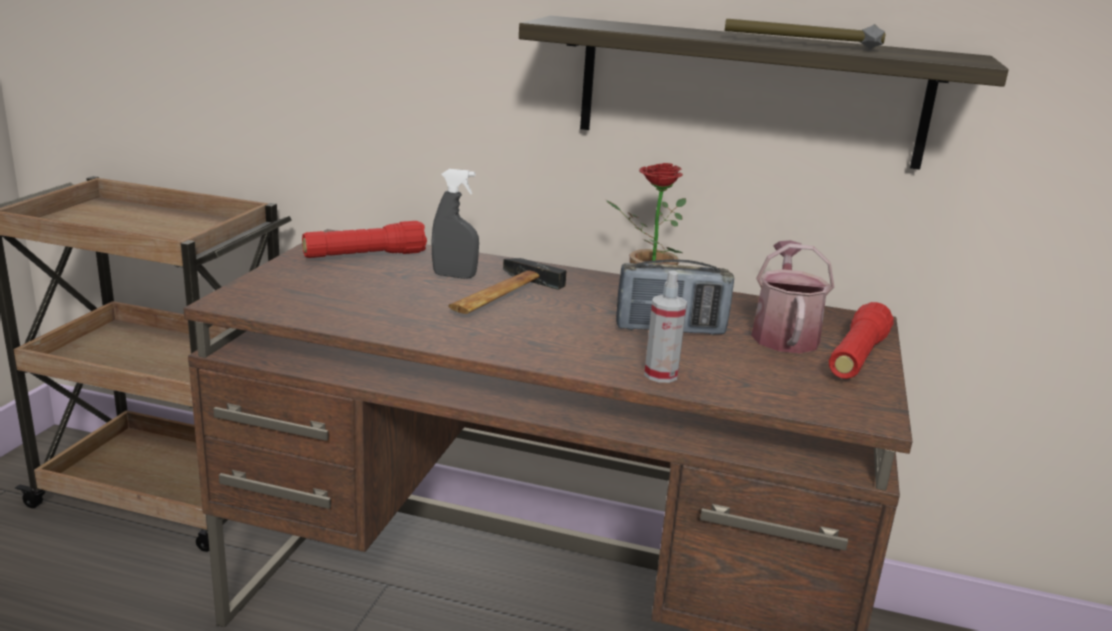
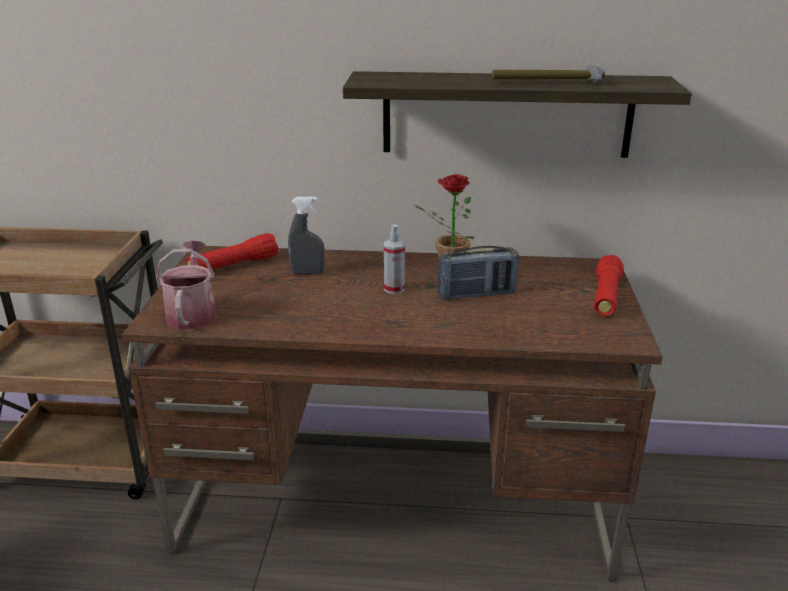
camera: 10 degrees left, 5 degrees up
hammer [448,258,567,314] -> none
spray bottle [644,271,687,383] -> spray bottle moved to [384,224,405,294]
watering can [751,240,834,353] -> watering can moved to [156,240,217,330]

